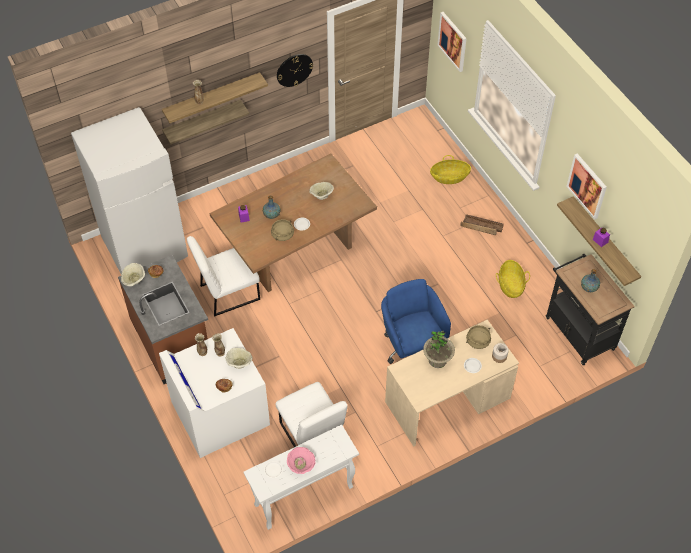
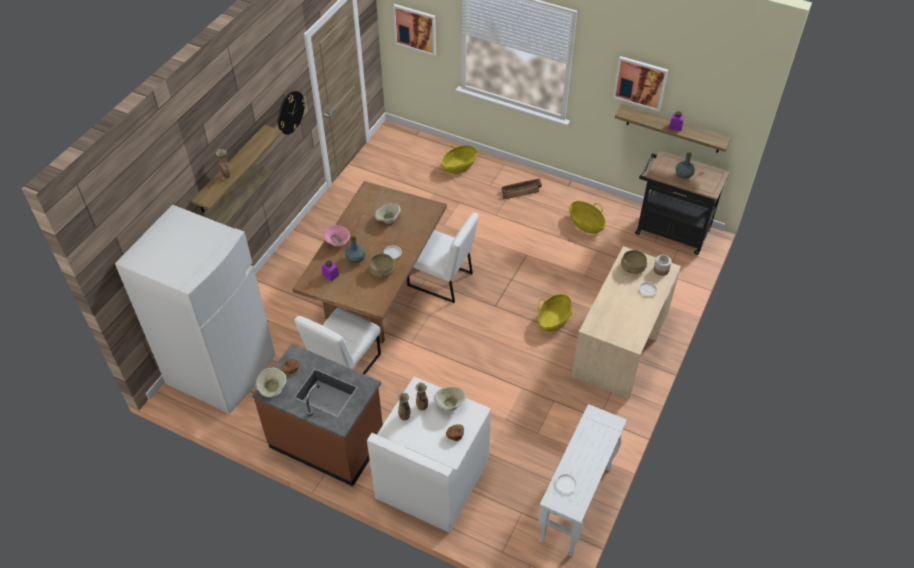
camera: 35 degrees left, 5 degrees down
white chair [276,382,348,447] -> white chair moved to [407,213,479,303]
pink bowl [287,447,315,474] -> pink bowl moved to [323,225,350,247]
blue office chair [381,279,451,364] -> basket [537,294,574,332]
potted plant [423,331,455,368] -> none

